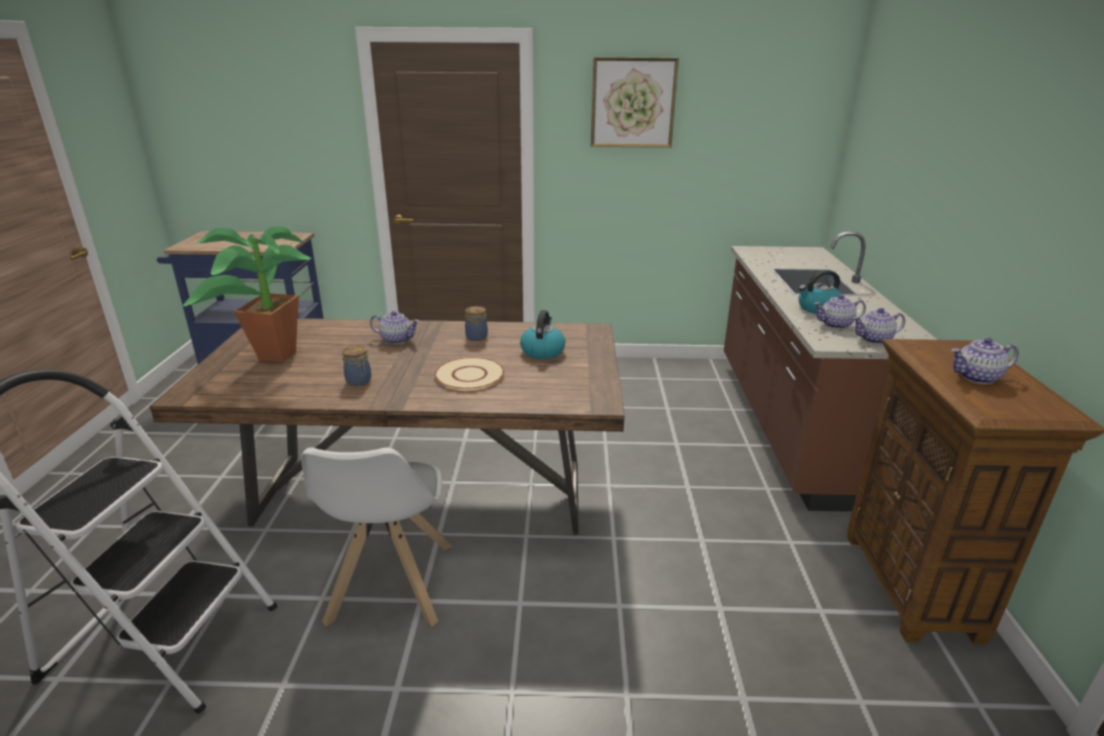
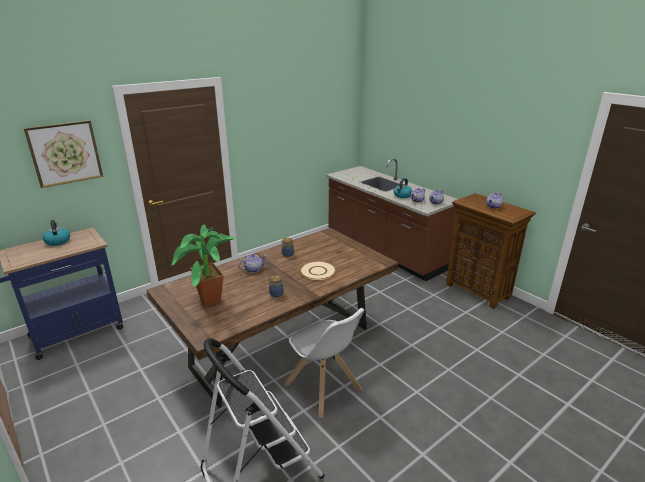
camera: 40 degrees left, 0 degrees up
kettle [520,310,565,359] -> kettle moved to [43,220,70,246]
picture [591,57,679,148] -> picture moved to [23,120,103,188]

